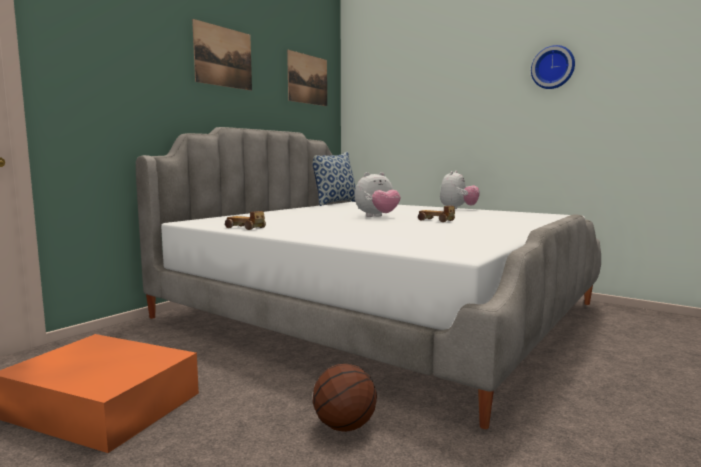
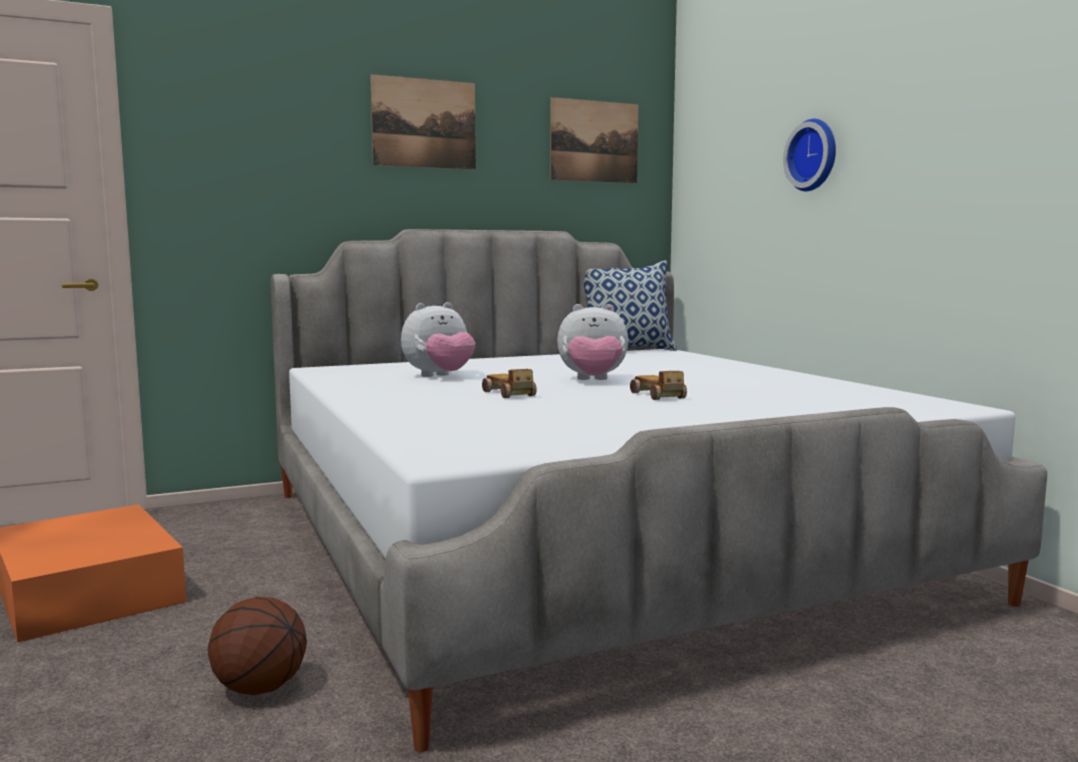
camera: 30 degrees right, 0 degrees up
toy car [225,211,266,230] -> toy car moved to [482,369,537,398]
plush toy [440,171,480,209] -> plush toy moved to [401,302,475,377]
wall clock [531,45,575,89] -> wall clock moved to [783,119,836,191]

